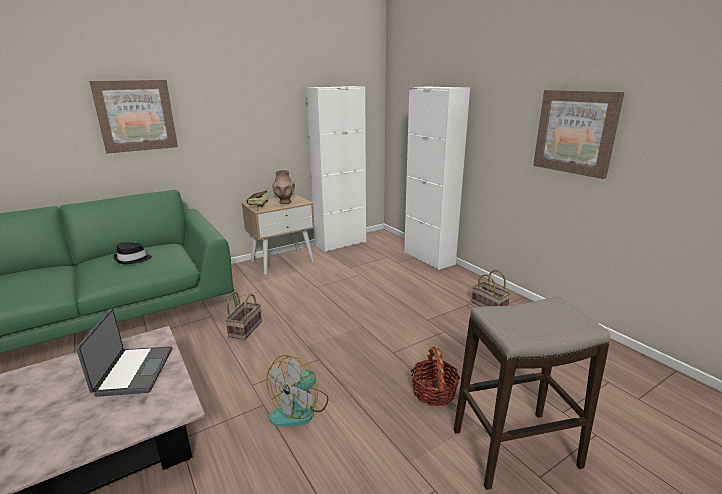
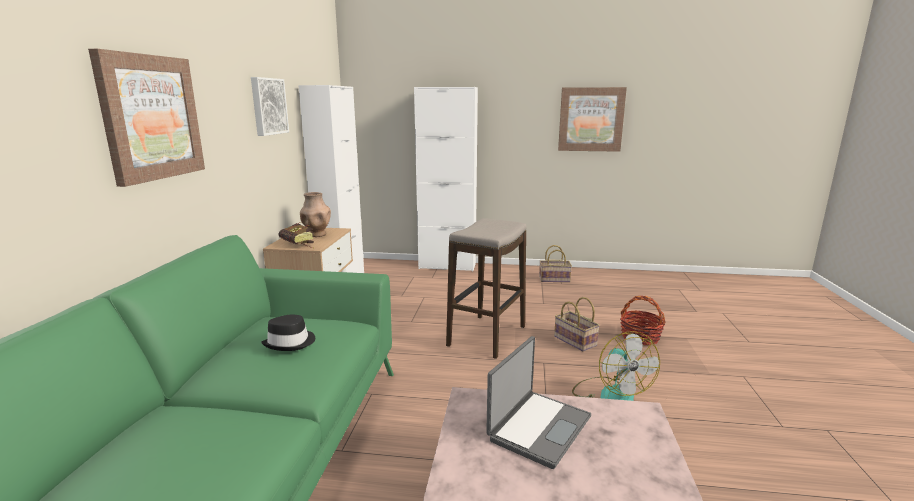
camera: 50 degrees left, 5 degrees down
laptop [76,309,172,397] -> laptop turned 90 degrees clockwise [486,336,591,469]
basket [225,292,262,340] -> basket moved to [554,297,600,352]
stool [454,297,610,490] -> stool moved to [446,218,527,359]
none -> picture [251,77,289,136]

